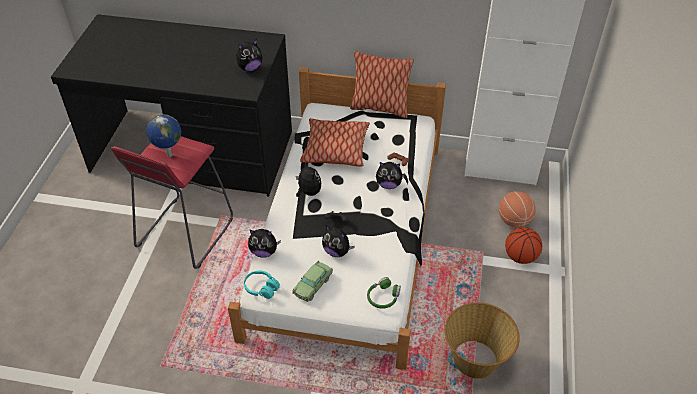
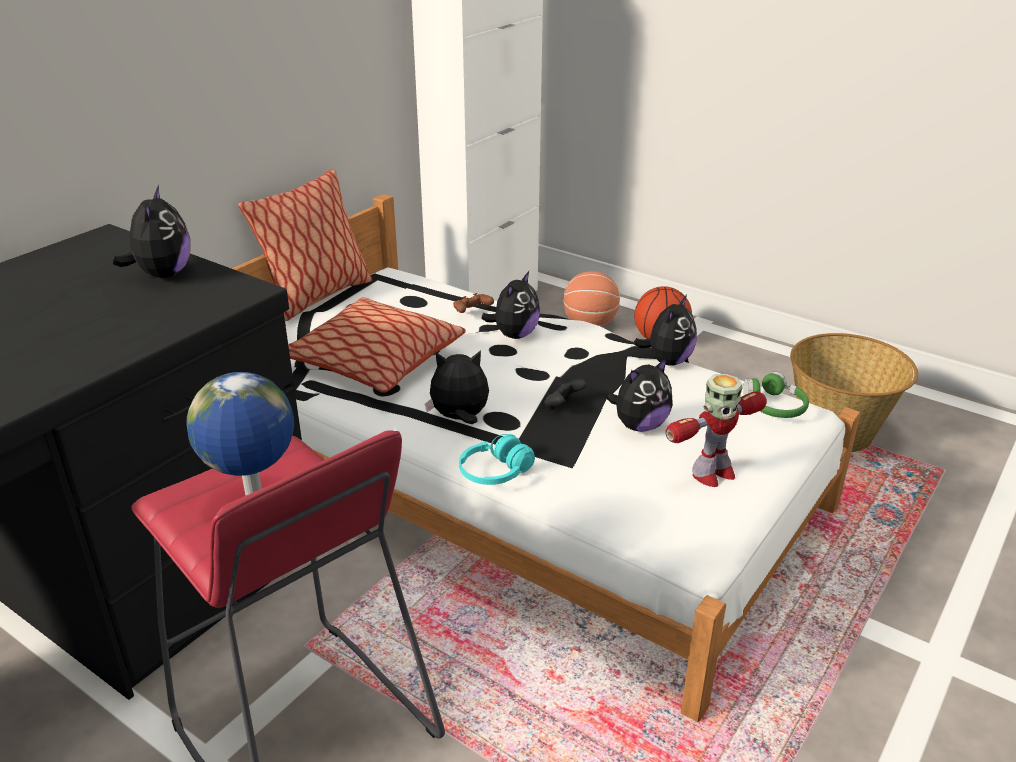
camera: 65 degrees left, 15 degrees down
turquoise headphones [244,270,280,299] -> turquoise headphones moved to [459,434,535,485]
plush toy [248,229,281,258] -> plush toy moved to [633,295,697,366]
toy car [292,261,333,302] -> toy robot [665,374,767,487]

